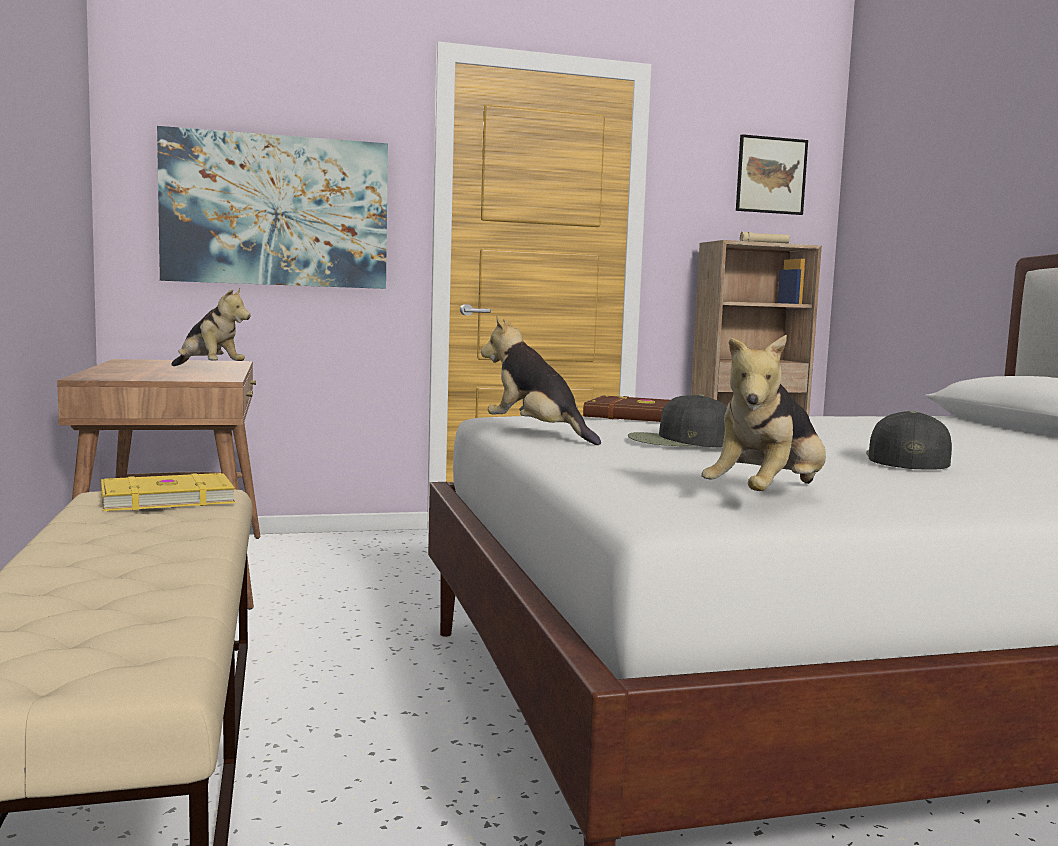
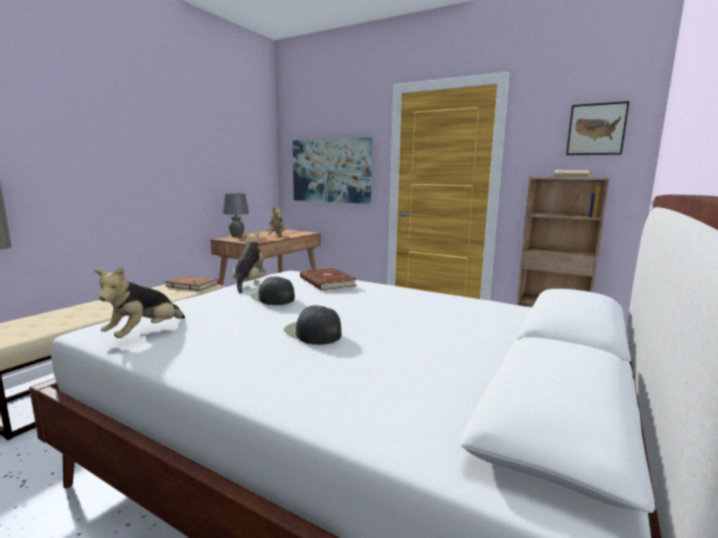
camera: 45 degrees right, 5 degrees up
yellow book [101,473,235,511] -> brown book [165,276,219,291]
plush toy [701,334,826,491] -> plush toy turned 60 degrees counterclockwise [94,266,185,338]
black cap [866,411,952,469] -> black cap turned 105 degrees counterclockwise [284,305,341,345]
none -> grey table lamp [222,193,249,237]

